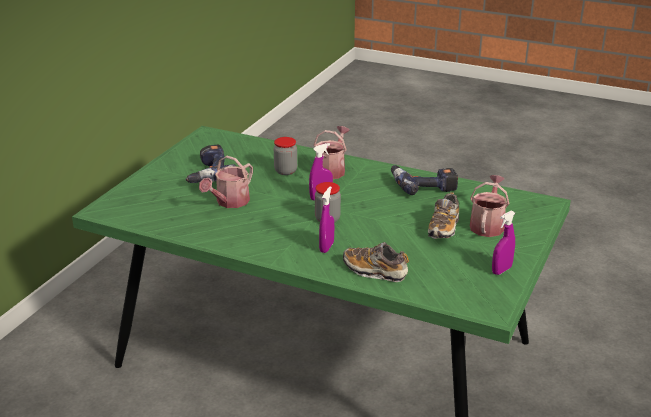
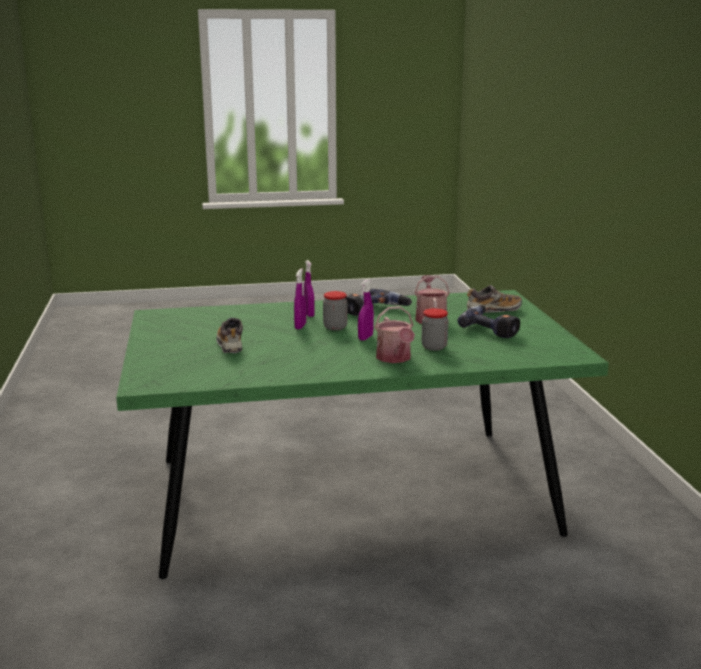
camera: 145 degrees right, 10 degrees down
shoe [343,242,409,282] -> shoe moved to [467,285,522,313]
power drill [391,165,458,195] -> power drill moved to [345,289,412,316]
watering can [470,175,510,237] -> none
purple spray bottle [492,211,515,275] -> purple spray bottle moved to [294,268,306,329]

